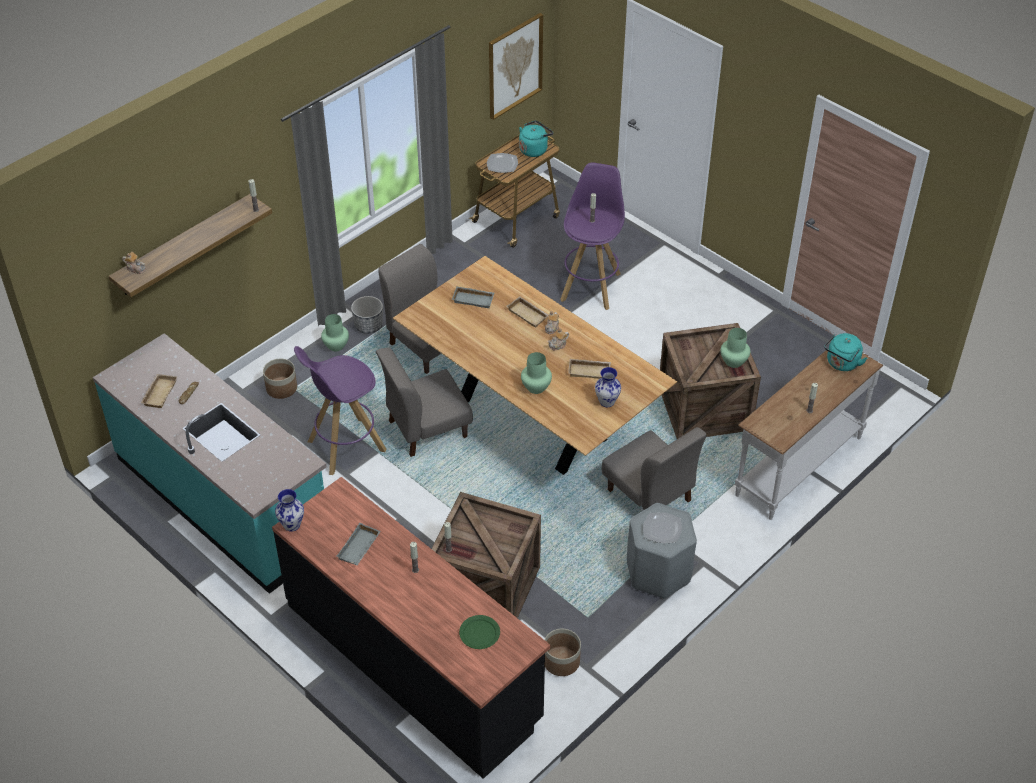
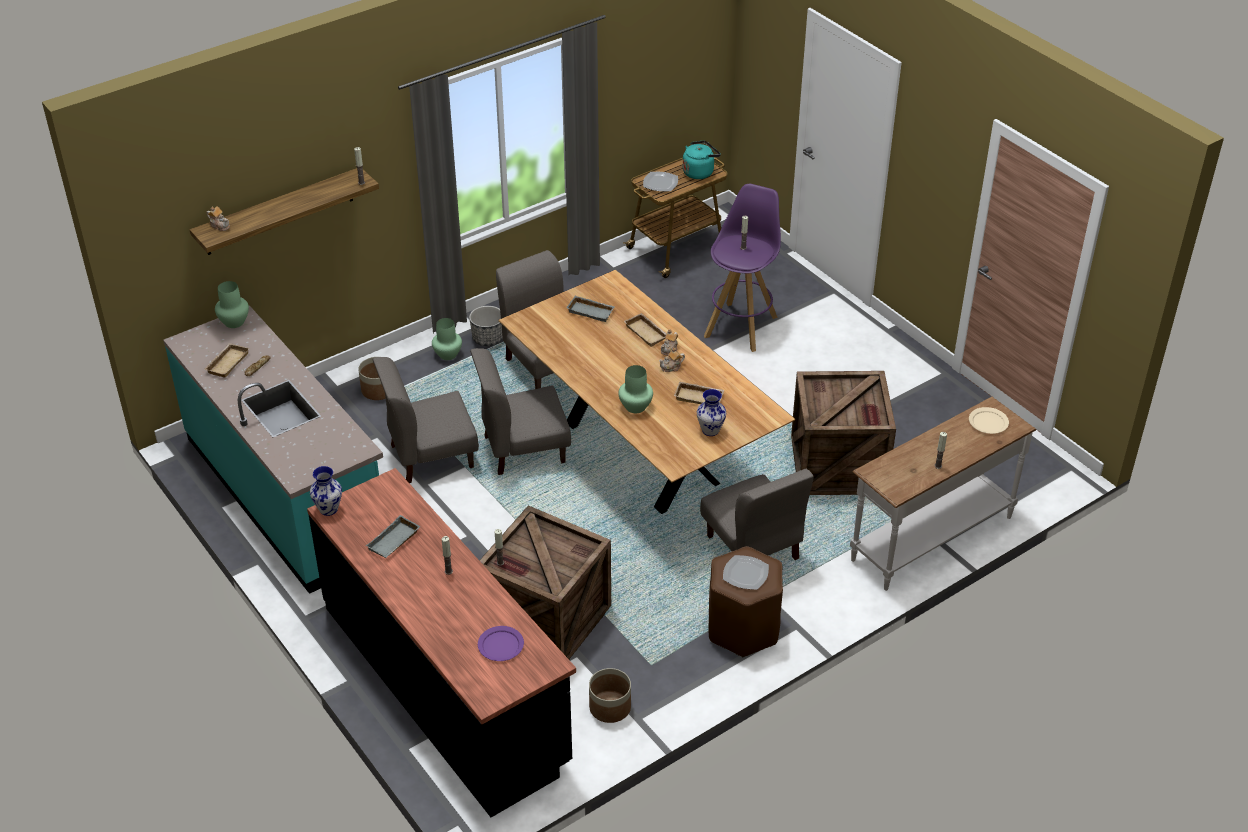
camera: 10 degrees right, 5 degrees down
purple stool [294,346,387,475] -> grey chair [373,357,479,483]
green plate [459,615,500,649] -> purple plate [478,626,524,661]
picture [489,13,543,120] -> none
grey stool [627,503,697,599] -> brown stool [708,546,783,657]
green vase [720,328,750,368] -> green vase moved to [215,281,249,328]
turquoise kettle [824,333,867,371] -> beige plate [969,407,1009,434]

